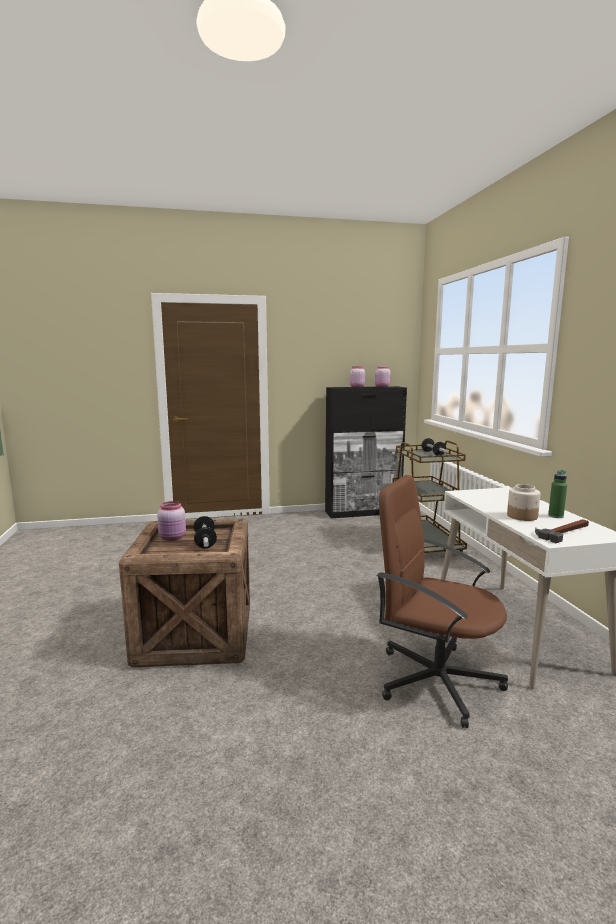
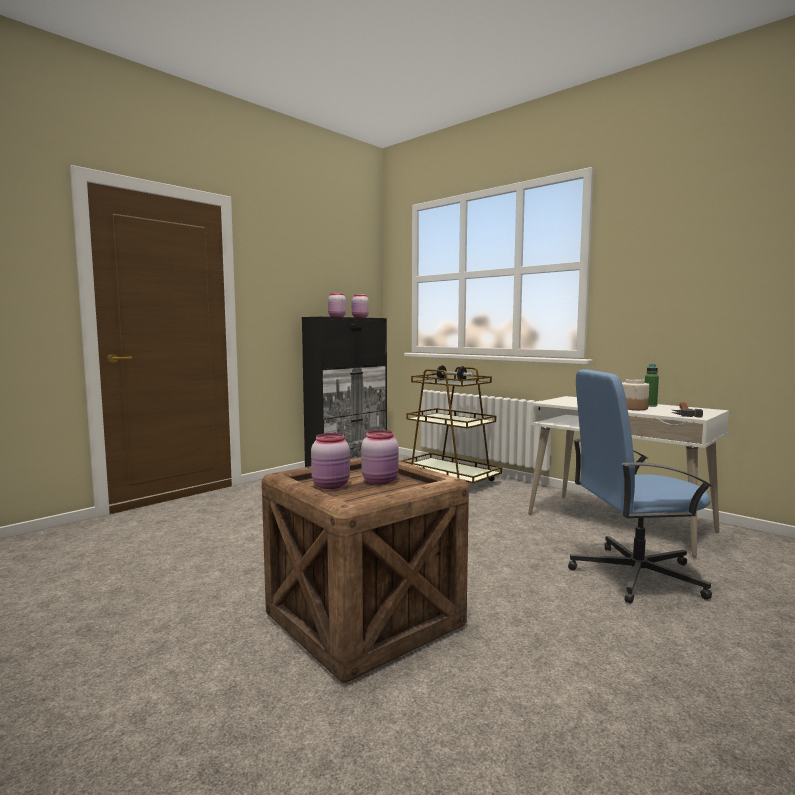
camera: 35 degrees left, 5 degrees down
dumbbell [194,516,217,549] -> pink jar [361,430,398,484]
brown office chair [377,475,508,728] -> blue office chair [568,369,713,604]

